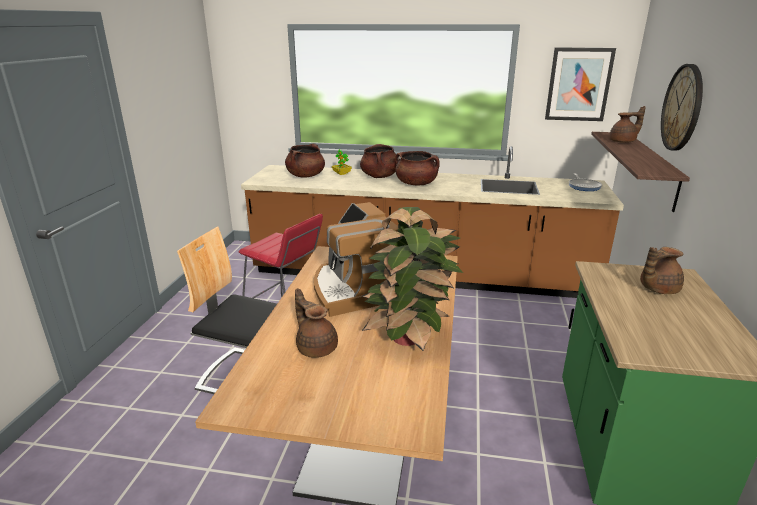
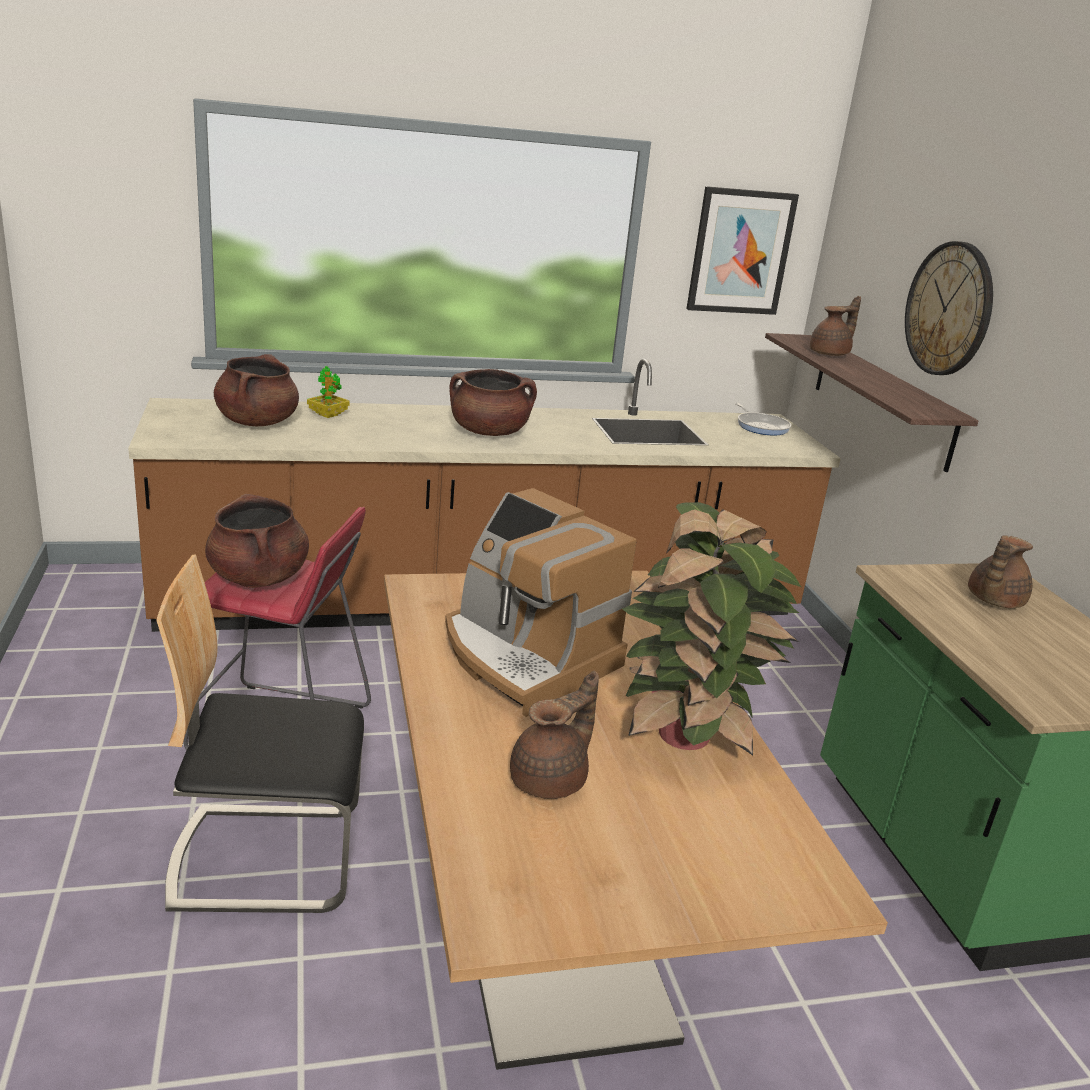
camera: 25 degrees left, 0 degrees up
brown teapot [295,288,338,358] -> brown teapot turned 105 degrees clockwise [510,671,599,799]
brown cooking pot [360,144,396,178] -> brown cooking pot moved to [205,494,309,588]

